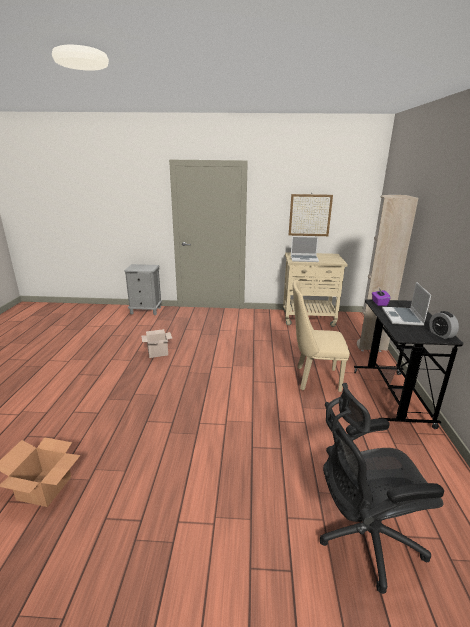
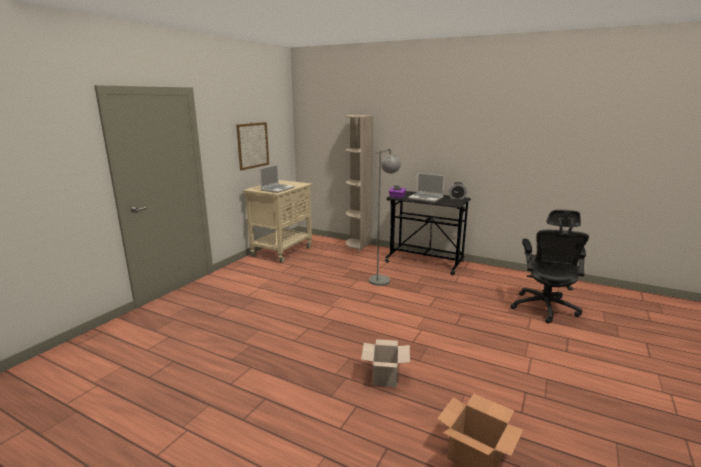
camera: 65 degrees left, 5 degrees down
grey nightstand [124,264,162,315] -> none
cardboard box [141,329,172,358] -> cardboard box moved to [361,339,410,387]
beige chair [293,280,350,392] -> grey floor lamp [369,149,401,286]

